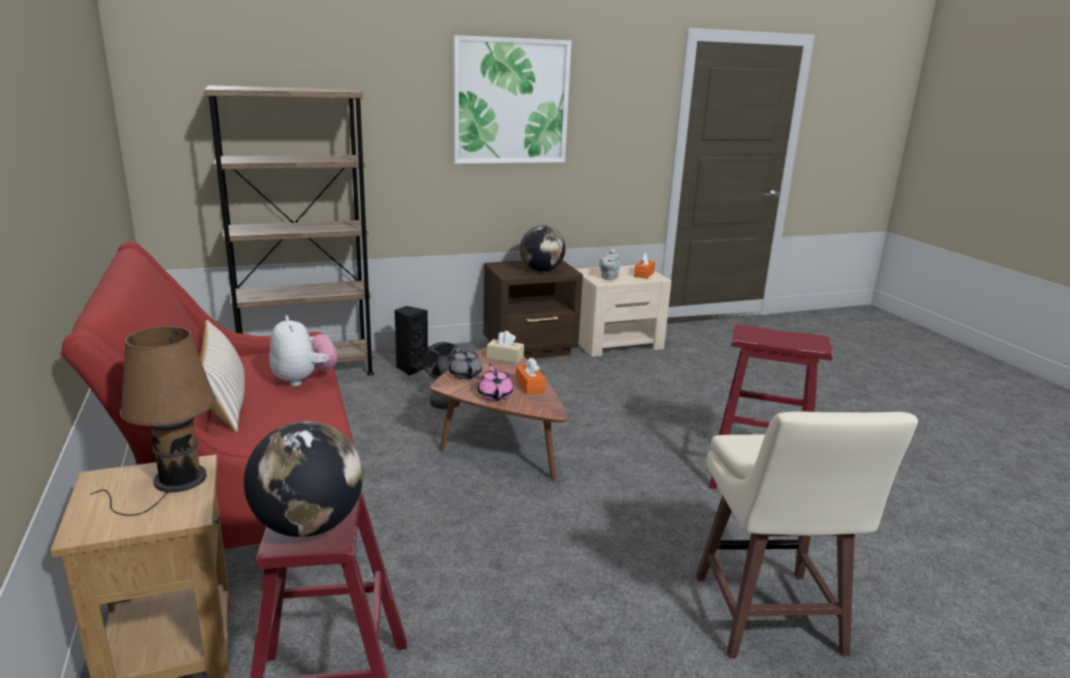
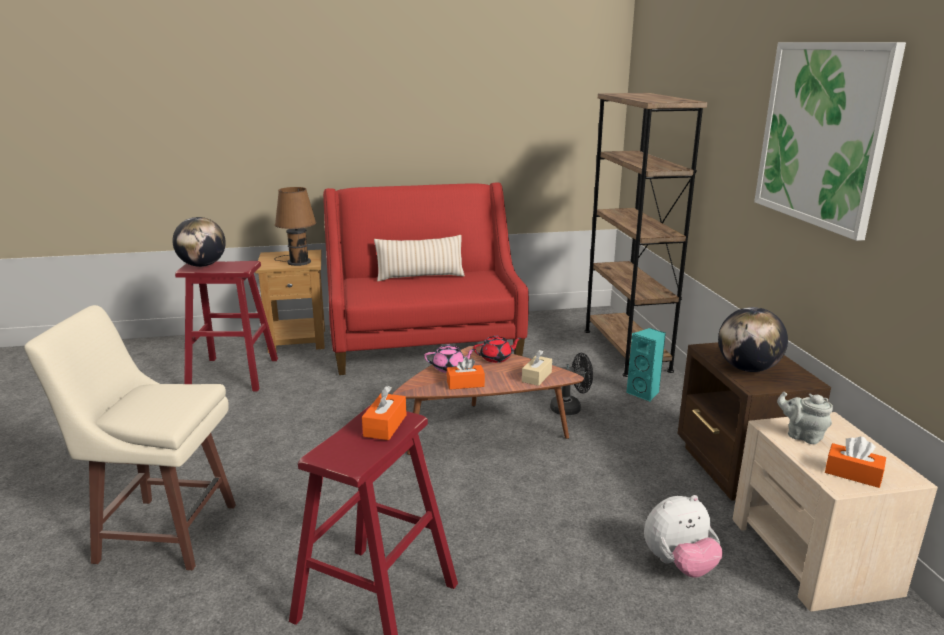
camera: 100 degrees right, 0 degrees up
plush toy [269,315,338,386] -> plush toy moved to [644,495,723,578]
black speaker [394,306,428,376] -> turquoise speaker [626,328,666,402]
grey teapot [448,346,482,379] -> red teapot [473,335,521,363]
none -> orange tissue box [362,386,406,440]

